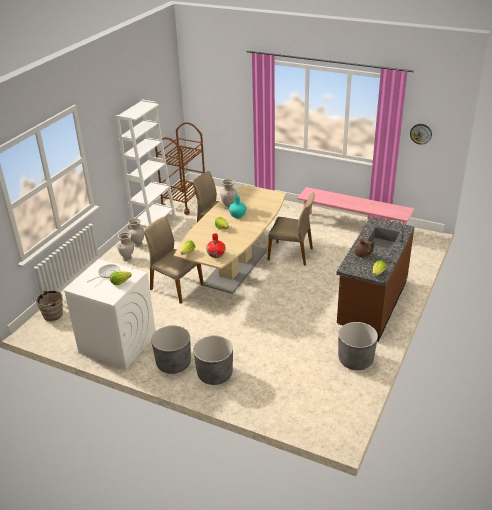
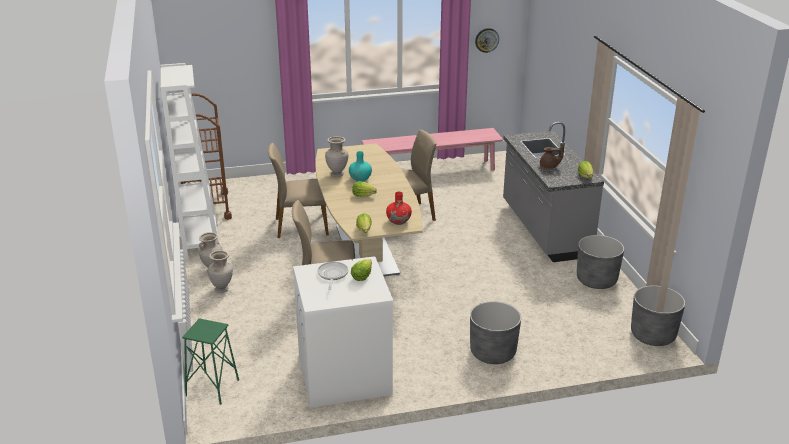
camera: 40 degrees left, 5 degrees down
brown bucket [32,291,63,321] -> green stool [182,318,239,405]
grey planter [151,326,191,374] -> grey planter moved to [631,285,685,346]
brown counter [336,217,415,342] -> grey counter [503,122,604,262]

